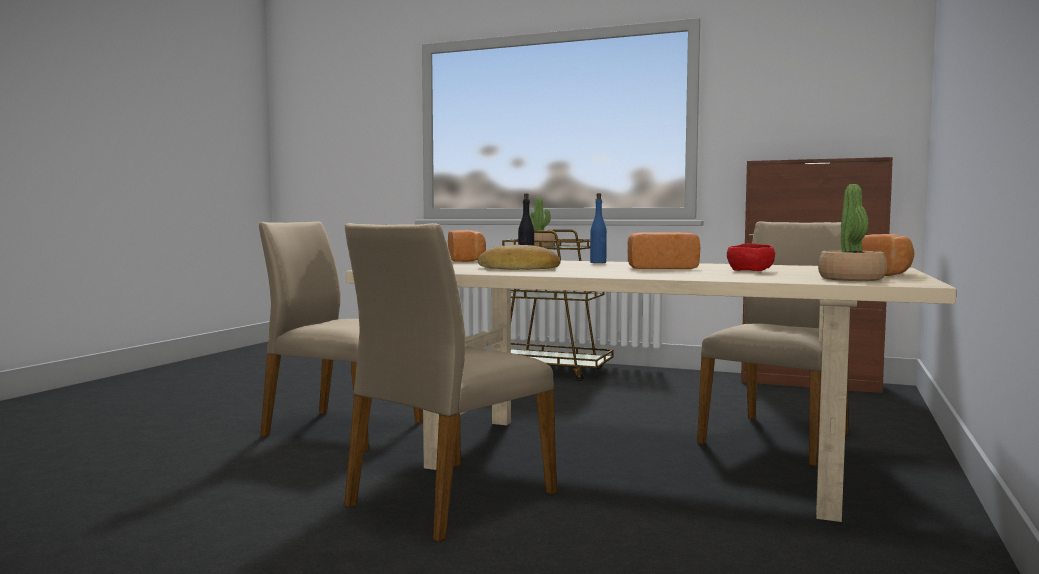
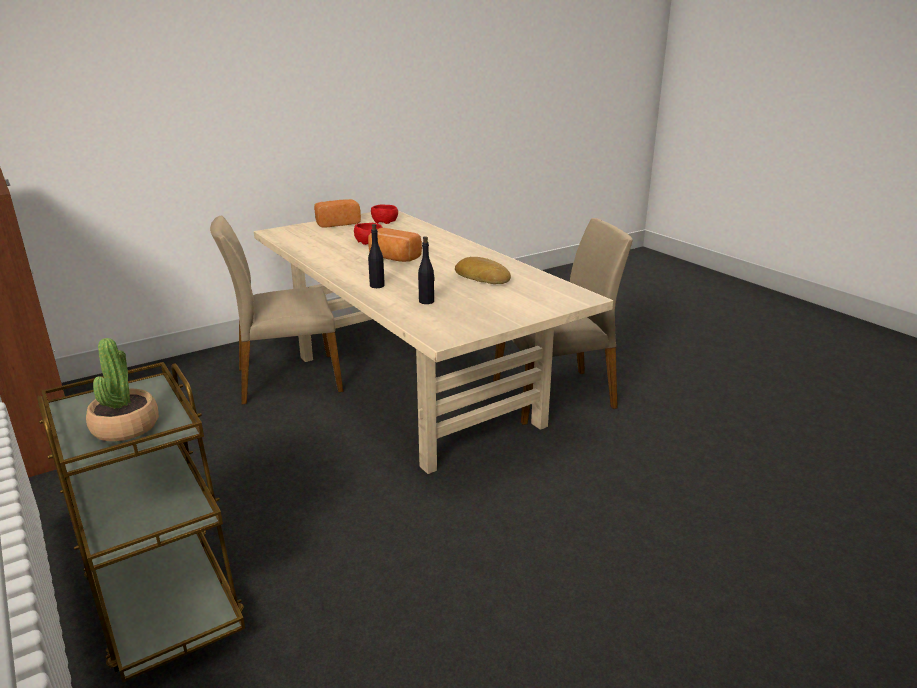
camera: 145 degrees left, 20 degrees up
beige chair [259,221,423,452] -> none
bread [448,230,486,262] -> none
blue bottle [590,193,607,263] -> black bottle [368,224,385,288]
potted plant [818,184,887,281] -> red bowl [371,204,398,224]

